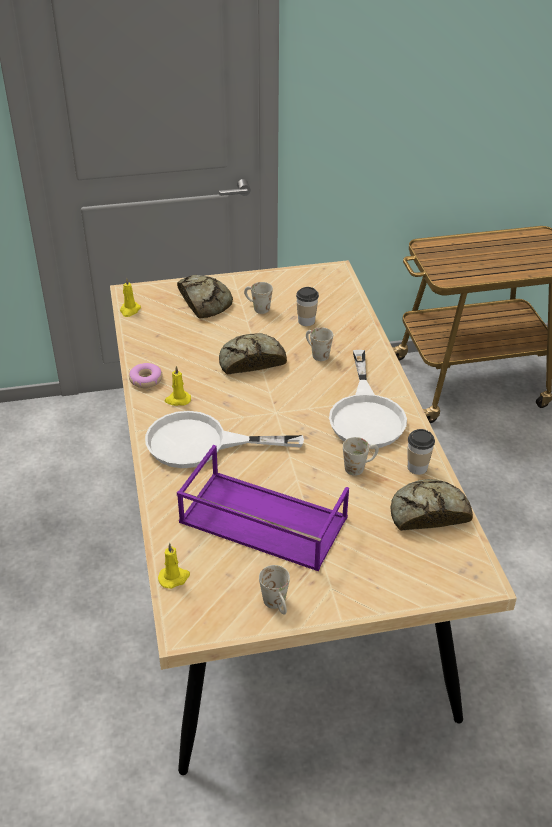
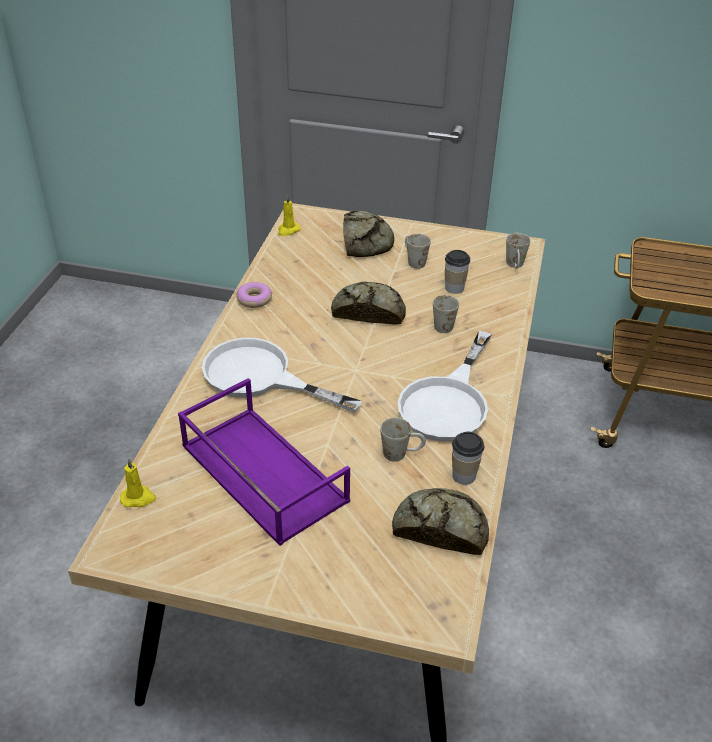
camera: 25 degrees right, 0 degrees up
yellow candle [164,366,191,406] -> none
white mug [259,565,290,615] -> white mug moved to [506,233,531,269]

